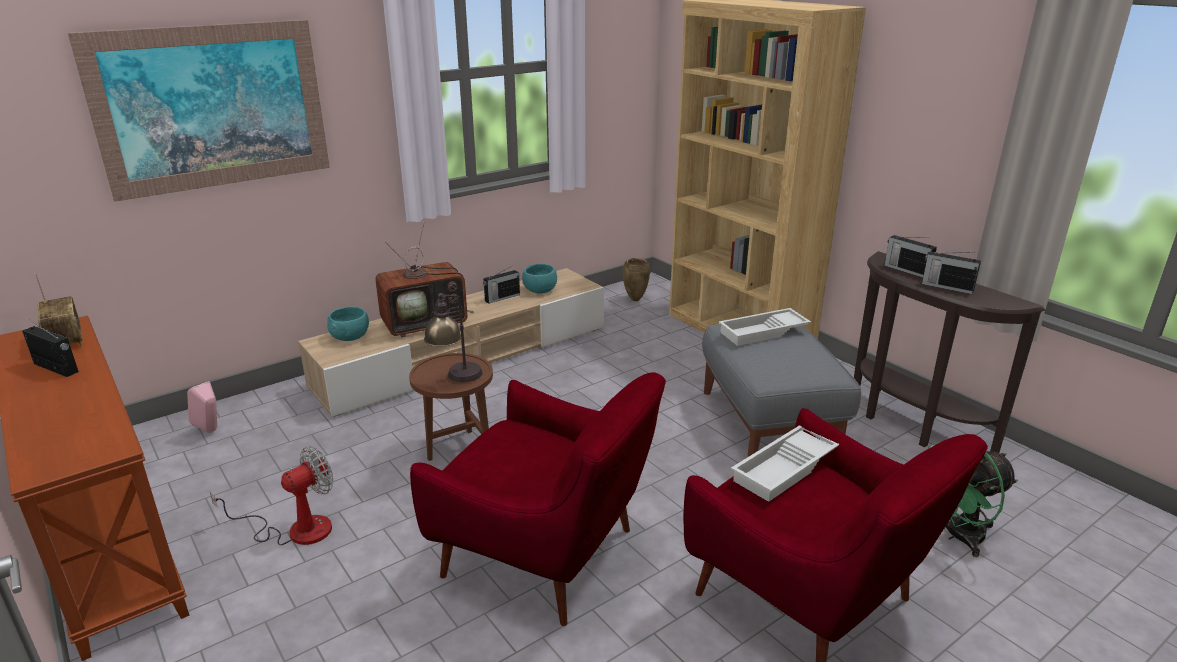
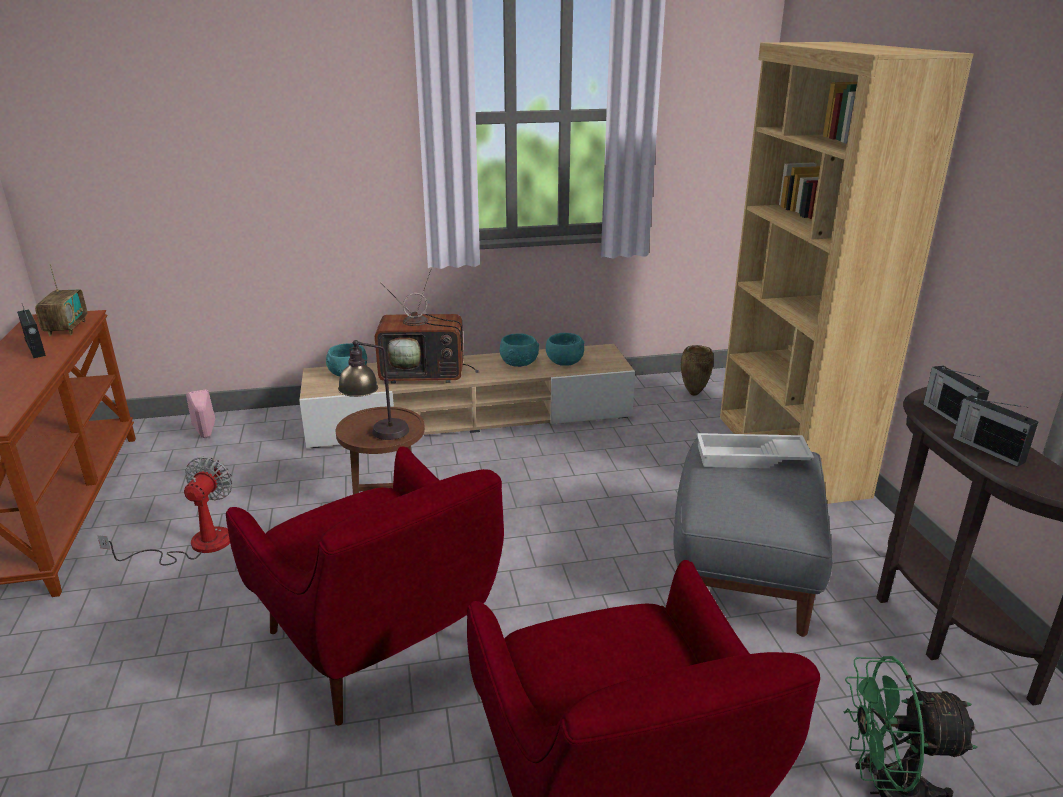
camera: 25 degrees right, 0 degrees up
picture [68,20,330,202] -> none
fan [210,446,333,545] -> fan turned 60 degrees counterclockwise [97,457,233,565]
radio [483,266,520,304] -> turquoise bowl [499,333,539,367]
white tray [731,425,839,502] -> none

